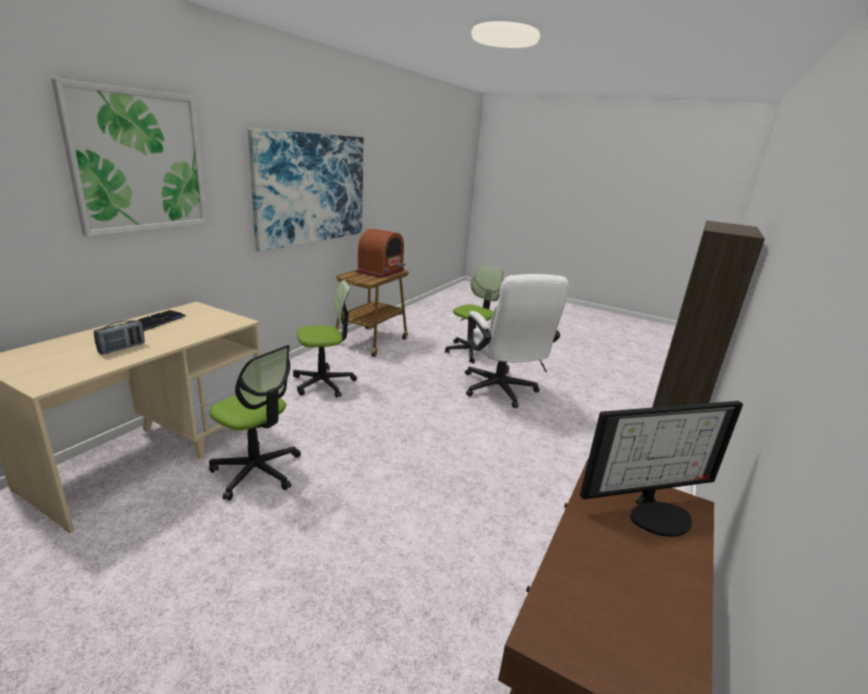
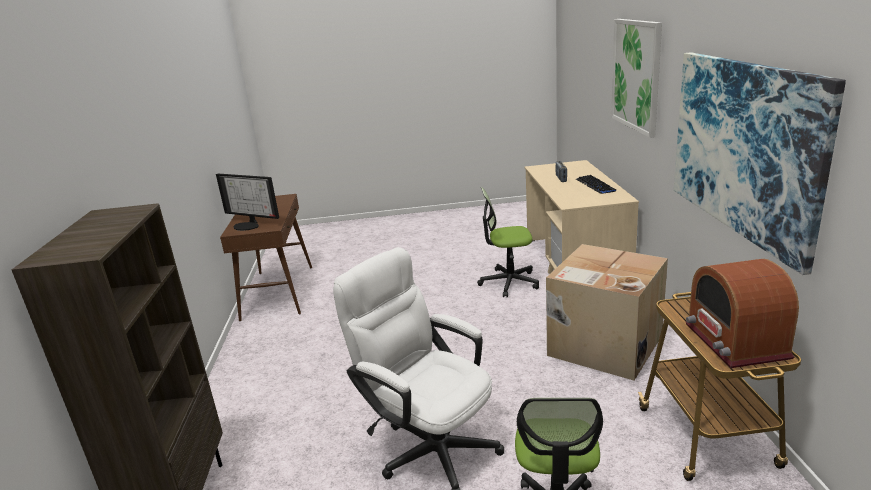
camera: 150 degrees right, 0 degrees up
office chair [293,280,357,398] -> cardboard box [546,244,668,381]
monitor [580,401,743,537] -> monitor turned 105 degrees counterclockwise [216,174,279,231]

